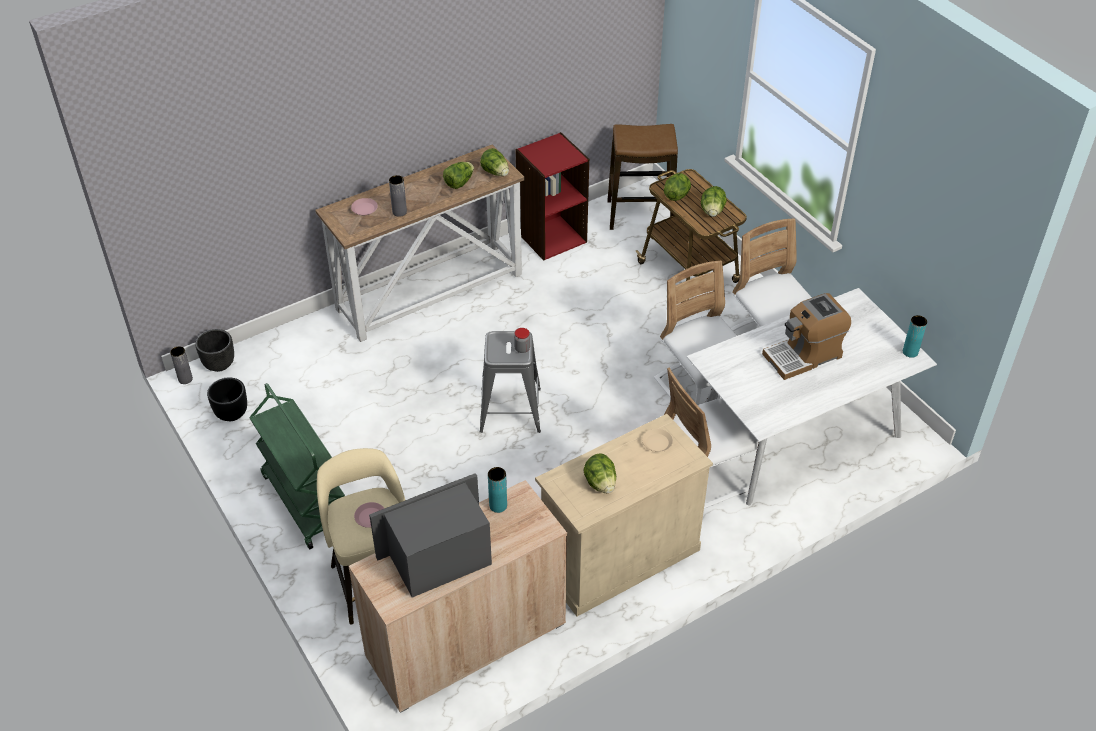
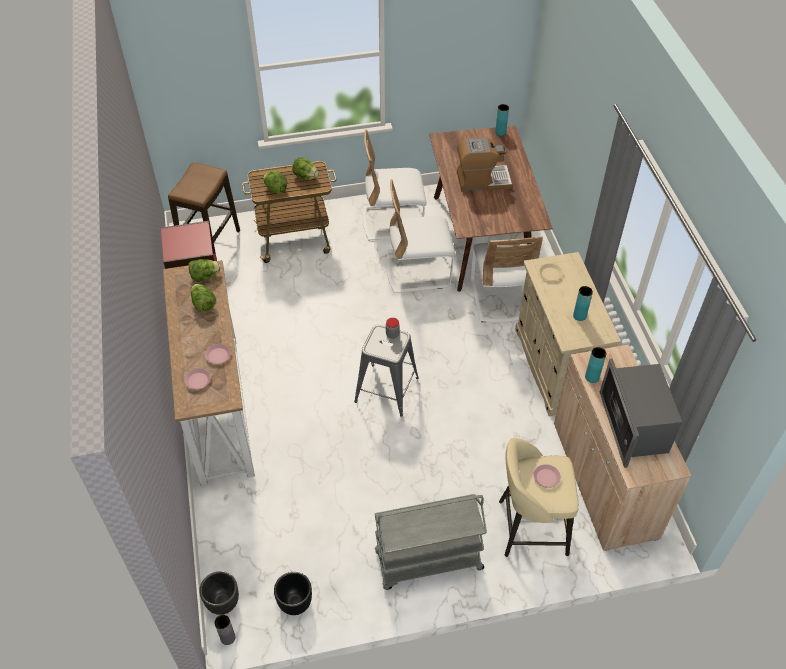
camera: 70 degrees left, 5 degrees up
green cart [249,383,345,549] -> grey cart [375,494,487,590]
grey vase [389,175,407,217] -> pink plate [205,344,231,364]
lettuce [583,453,616,493] -> turquoise vase [573,286,593,321]
white dining table [687,288,937,505] -> brown dining table [429,125,553,292]
coffee machine [762,293,851,380] -> coffee machine turned 90 degrees counterclockwise [457,137,512,192]

